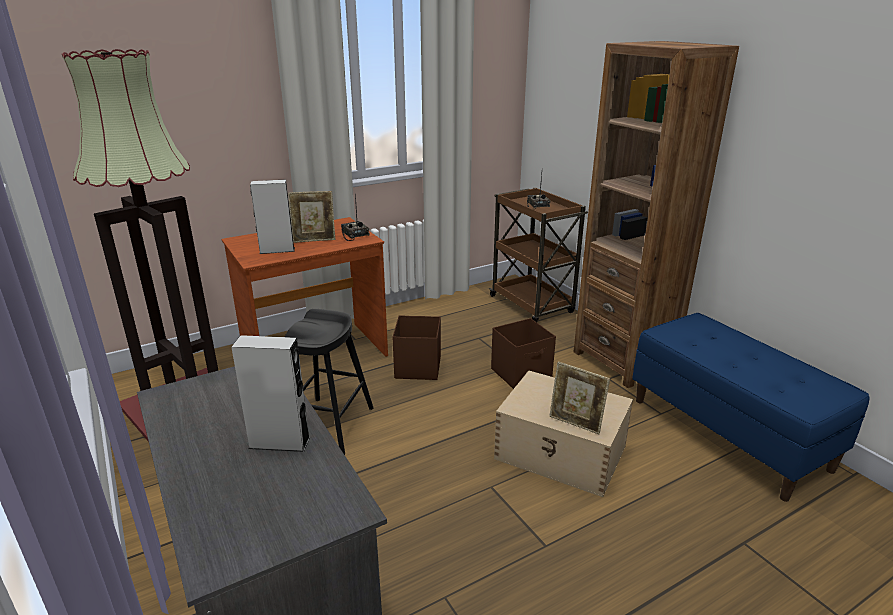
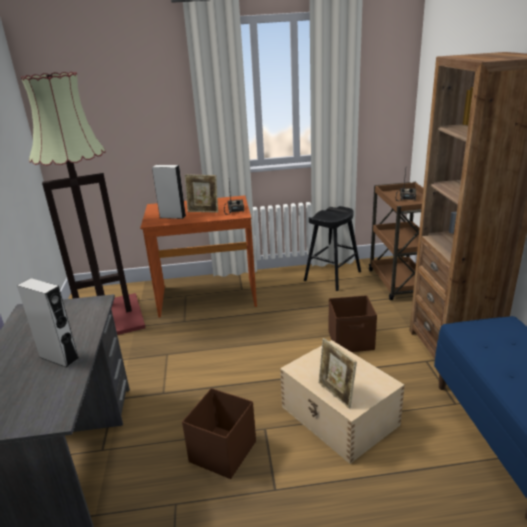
camera: 25 degrees right, 0 degrees up
black stool [285,309,374,455] -> black stool moved to [304,206,361,291]
brown storage box [393,315,441,380] -> brown storage box moved to [182,388,256,479]

